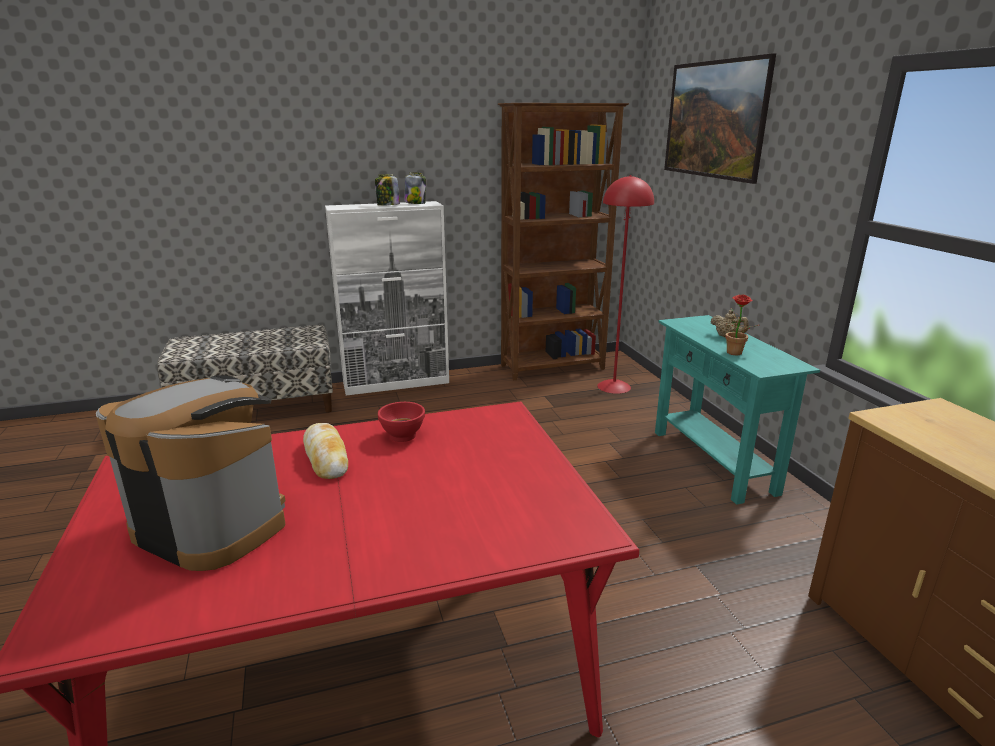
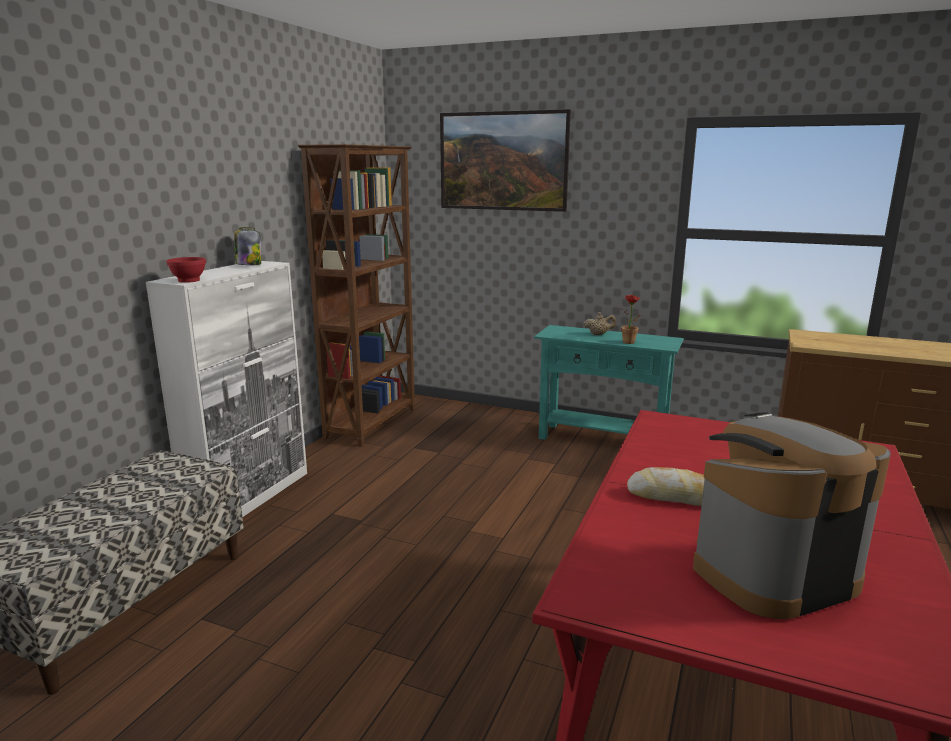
camera: 50 degrees left, 5 degrees down
jar [375,174,400,206] -> none
red bowl [378,402,425,442] -> red bowl moved to [167,257,206,283]
red floor lamp [597,175,654,394] -> none

